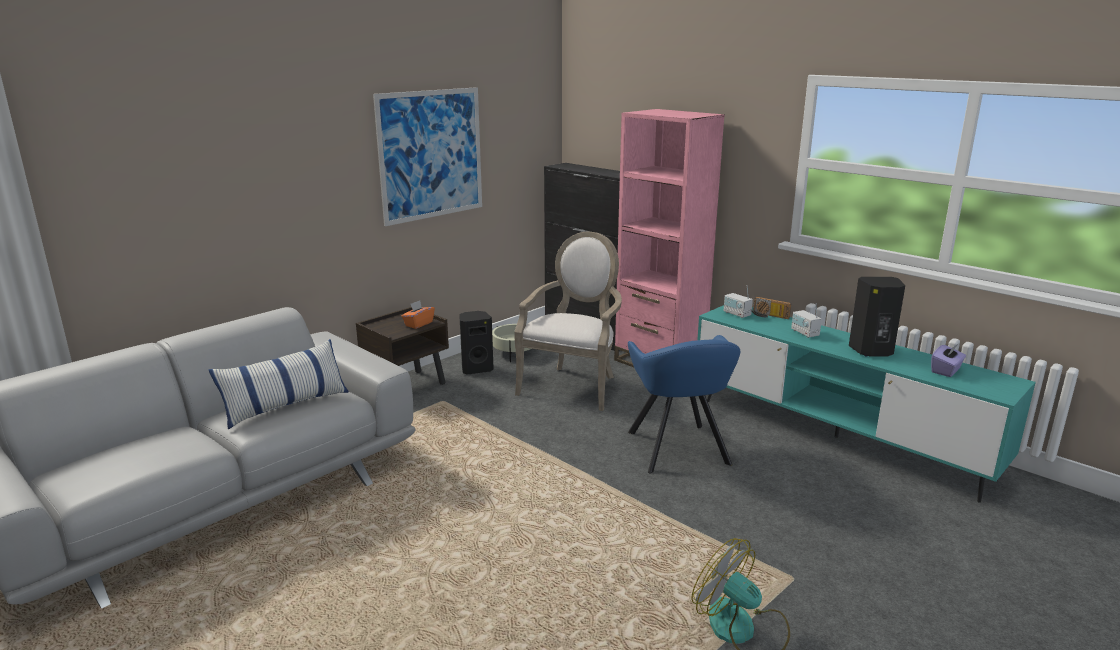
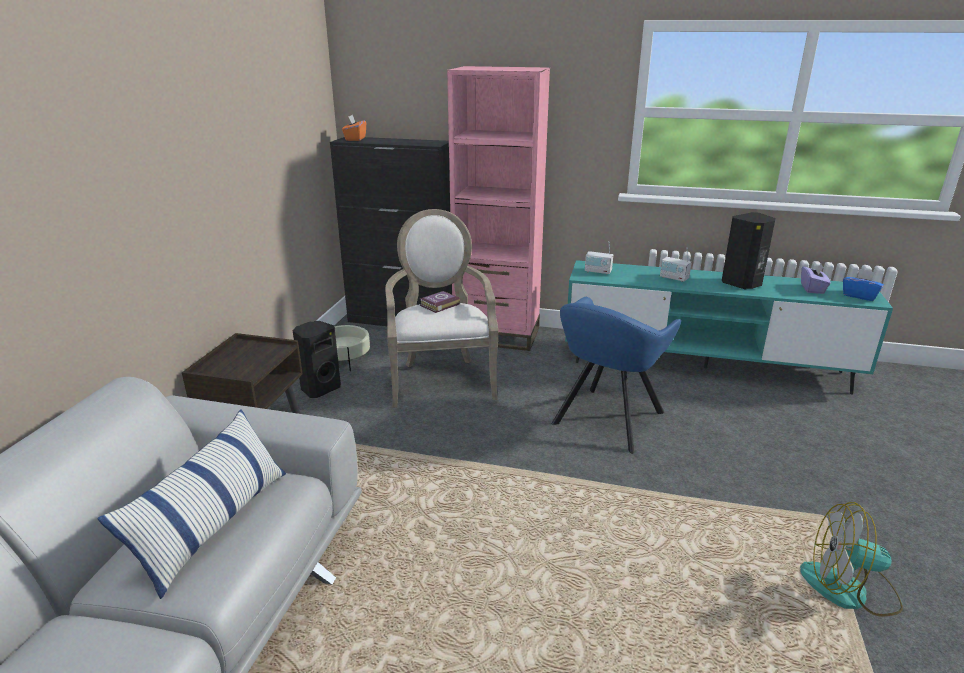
camera: 30 degrees left, 5 degrees up
picture [373,87,482,226] -> none
orange tissue box [402,300,435,329] -> orange tissue box moved to [342,115,366,141]
blue armchair [628,335,740,473] -> blue armchair turned 75 degrees clockwise [552,297,681,454]
radio [752,297,791,319] -> none
none -> book [420,291,460,313]
none -> blue tissue box [843,269,884,301]

